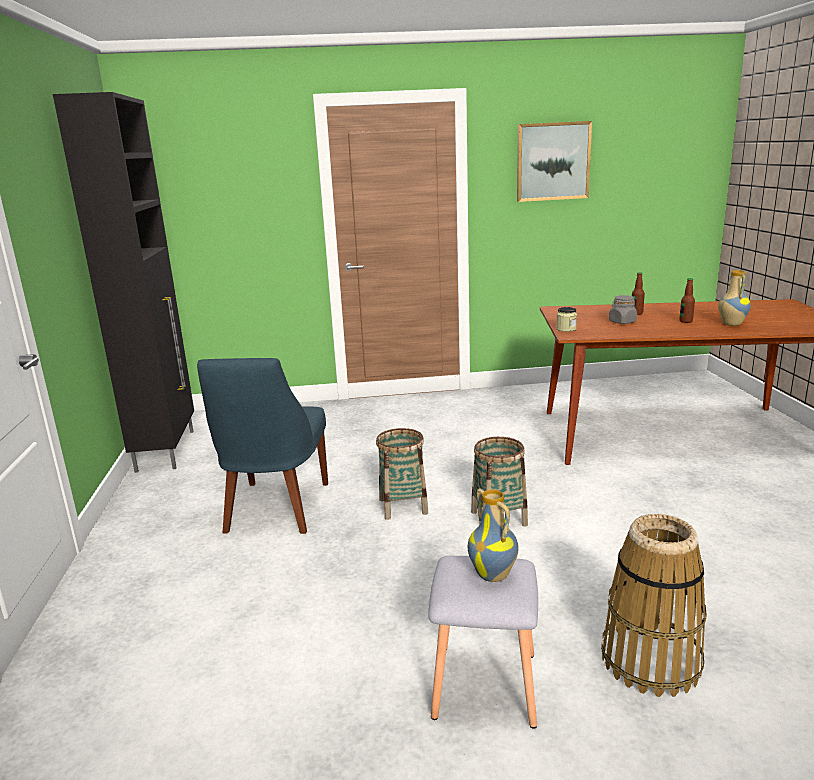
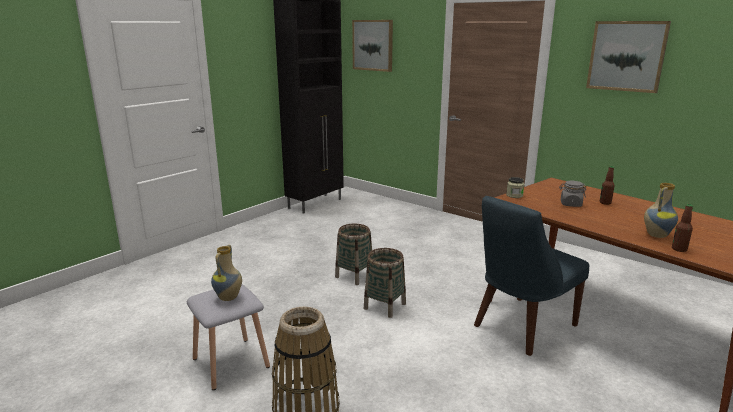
camera: 45 degrees right, 0 degrees up
blue chair [197,358,328,534] -> blue chair moved to [474,196,590,356]
bottle [679,278,695,323] -> bottle moved to [672,204,693,252]
none -> picture [352,20,393,72]

